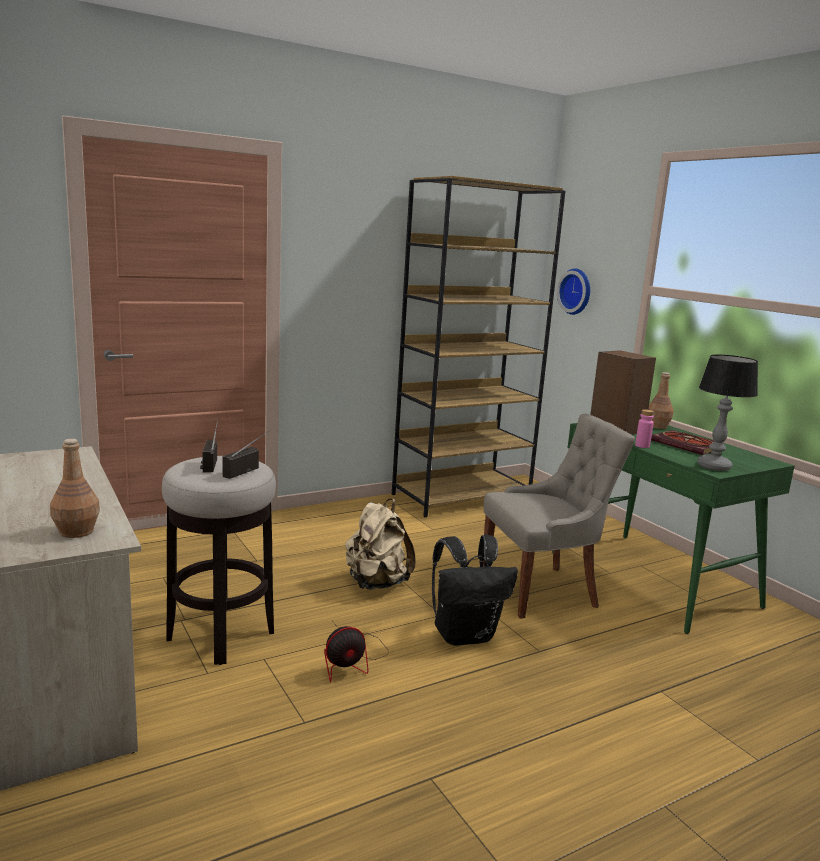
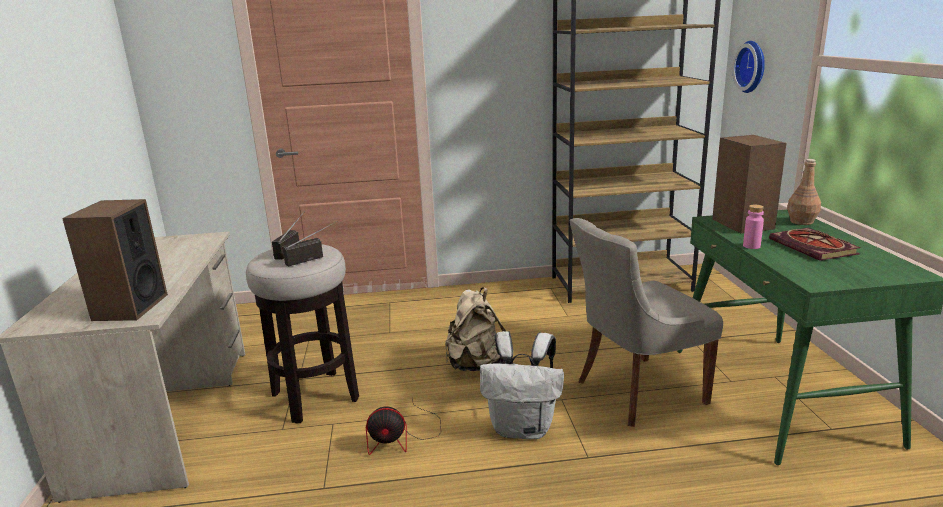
camera: 25 degrees right, 5 degrees up
brown bottle [50,439,100,538] -> speaker [62,199,168,321]
black backpack [432,535,518,646] -> white backpack [480,331,564,439]
grey chair [483,414,635,619] -> grey chair turned 150 degrees clockwise [569,218,723,427]
table lamp [697,355,758,471] -> none

